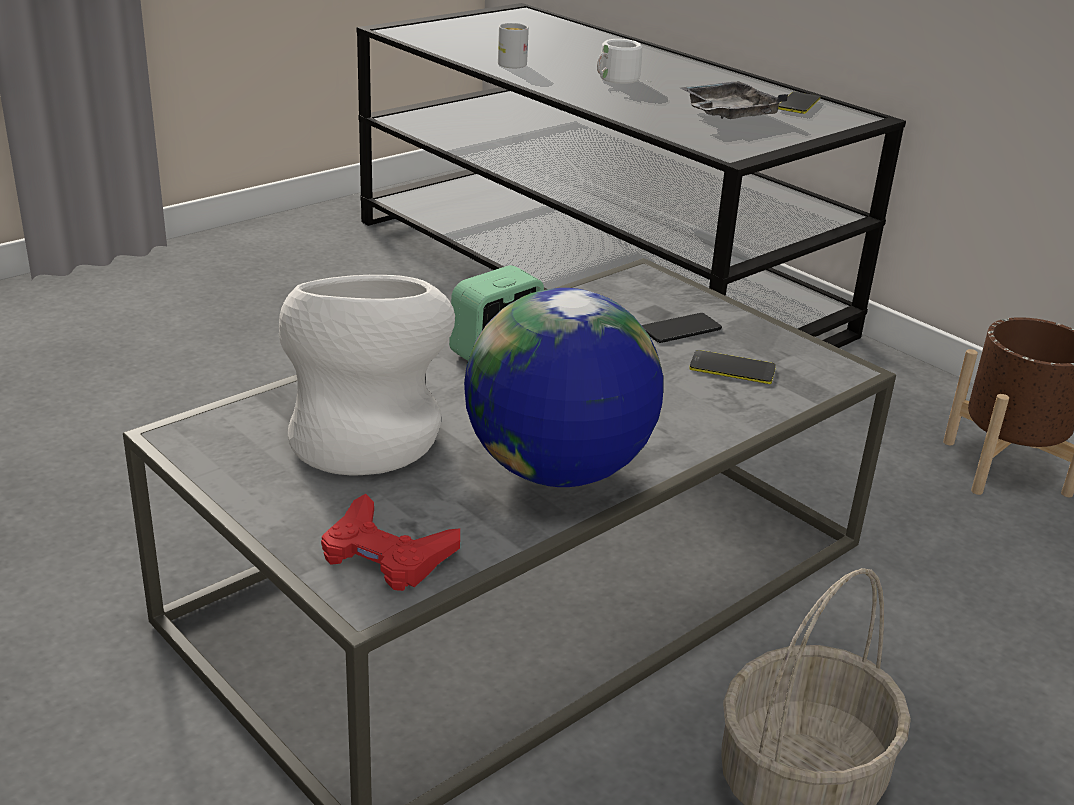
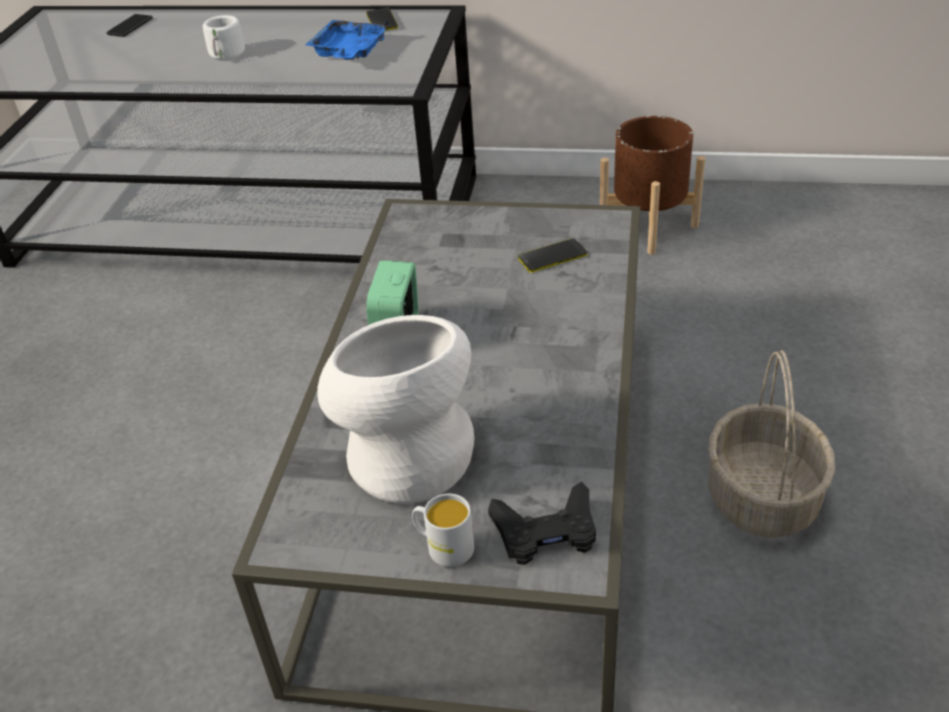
camera: 35 degrees left, 10 degrees up
red game controller [321,494,460,591] -> black game controller [488,482,596,565]
globe [464,288,663,487] -> none
white mug [498,23,529,68] -> white mug moved to [412,493,474,567]
phone [642,313,722,343] -> phone moved to [106,14,153,37]
grey tray [681,81,788,119] -> blue tray [305,19,389,60]

